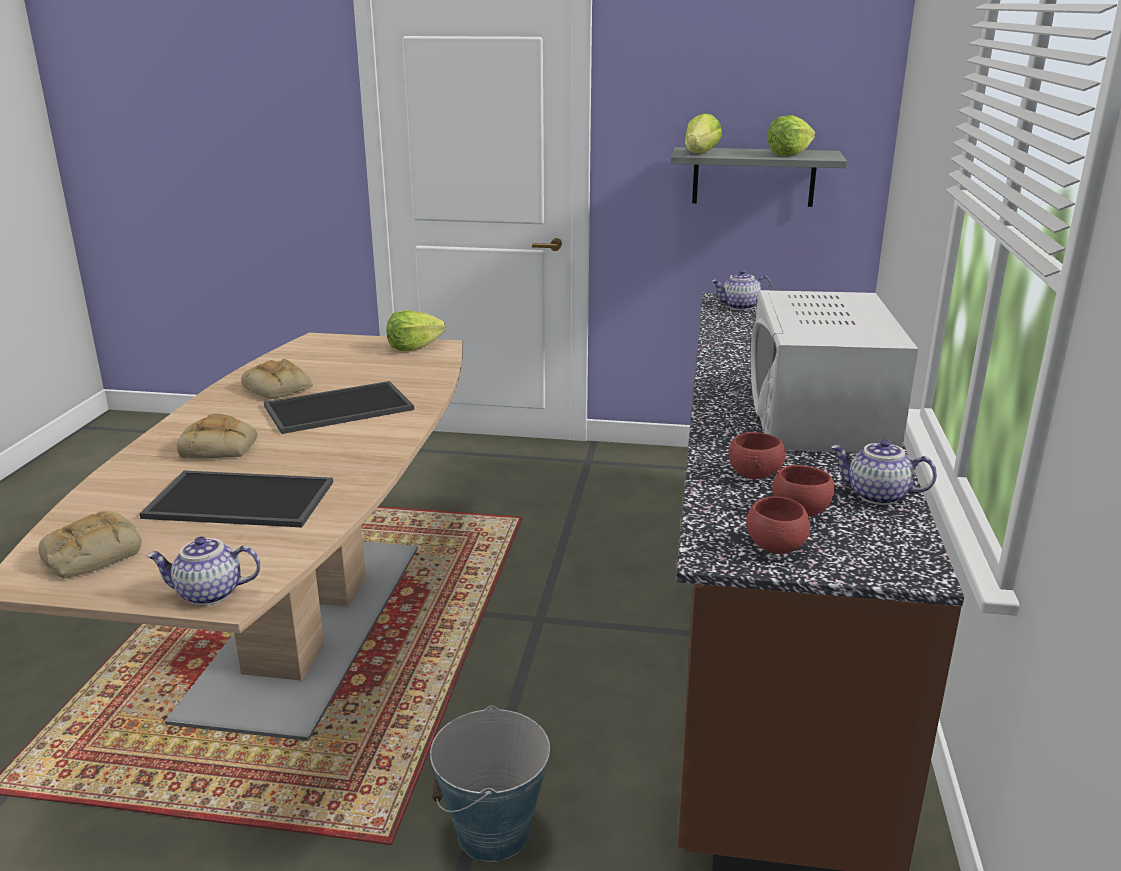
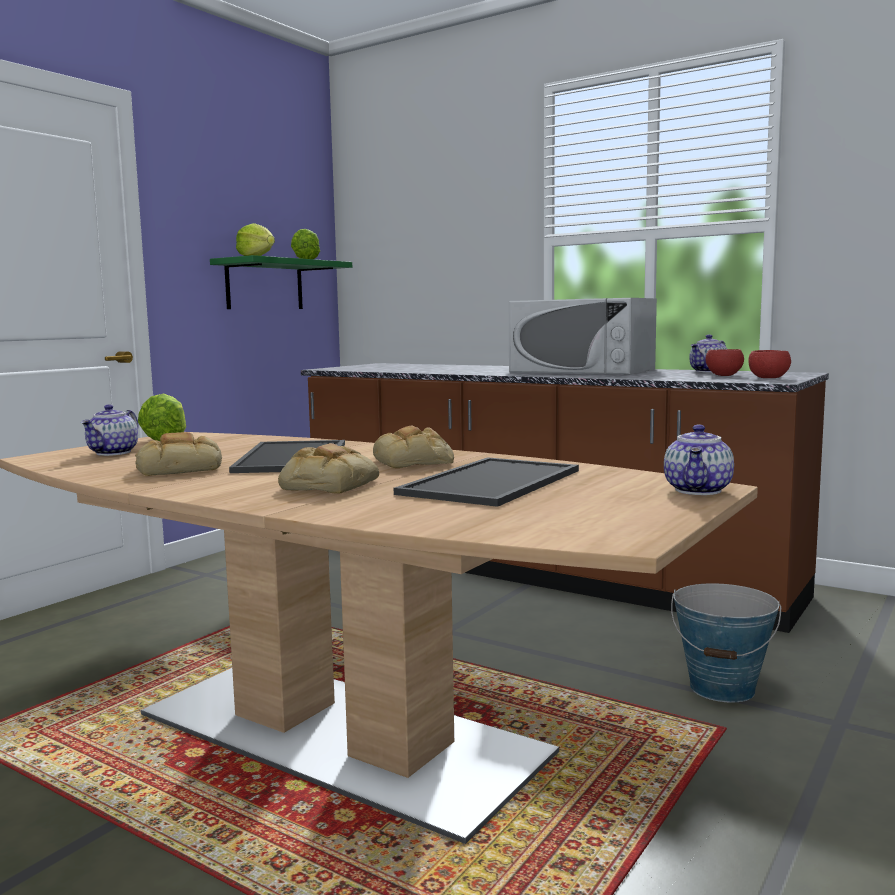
camera: 65 degrees left, 15 degrees down
bread [38,511,141,579] -> bread moved to [373,425,454,468]
grey shelf [671,147,847,207] -> green shelf [210,255,352,309]
teapot [711,270,772,310] -> teapot moved to [81,404,138,456]
red bowl [729,432,786,479] -> none

